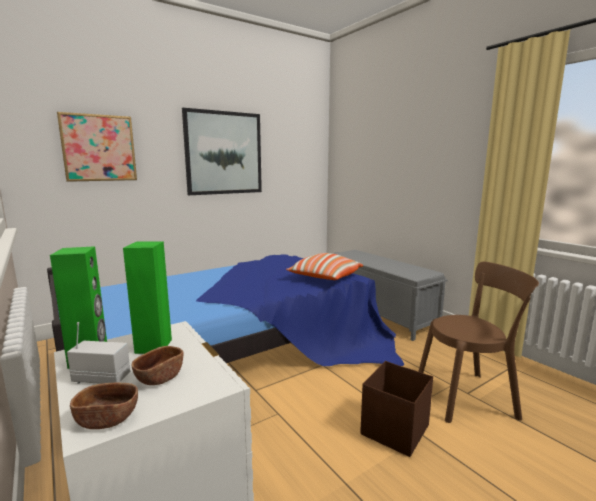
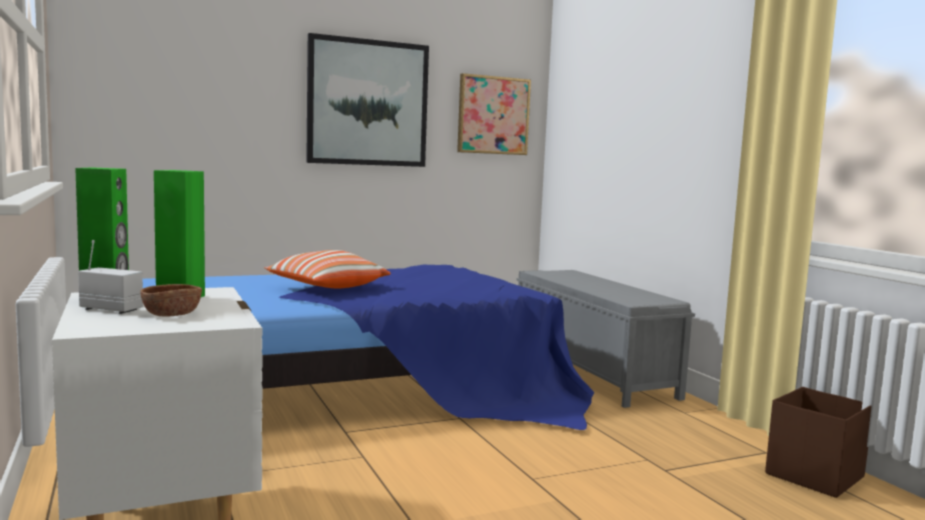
camera: 10 degrees right, 5 degrees down
picture [57,112,137,182] -> picture moved to [457,73,531,155]
brown bowl [70,383,138,429] -> none
pillow [286,253,363,280] -> pillow moved to [264,250,391,288]
brown storage box [360,361,433,457] -> brown storage box moved to [765,387,871,498]
brown chair [418,262,539,423] -> none

